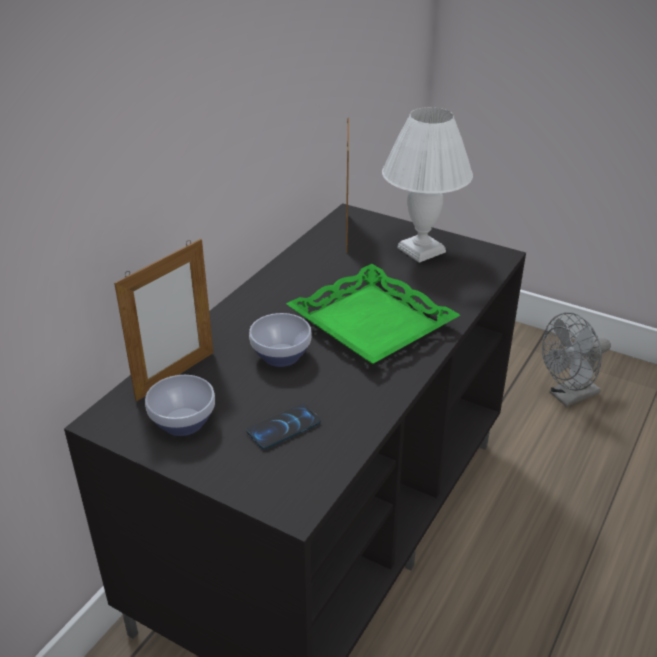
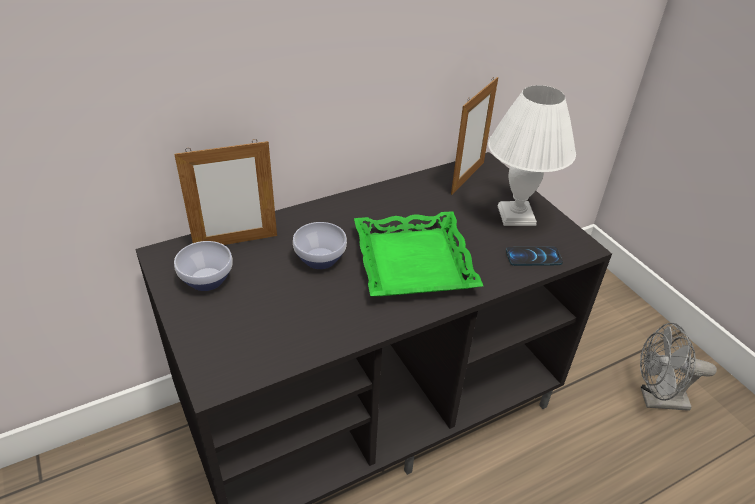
camera: 30 degrees right, 5 degrees up
phone [246,404,321,450] -> phone moved to [506,247,563,266]

